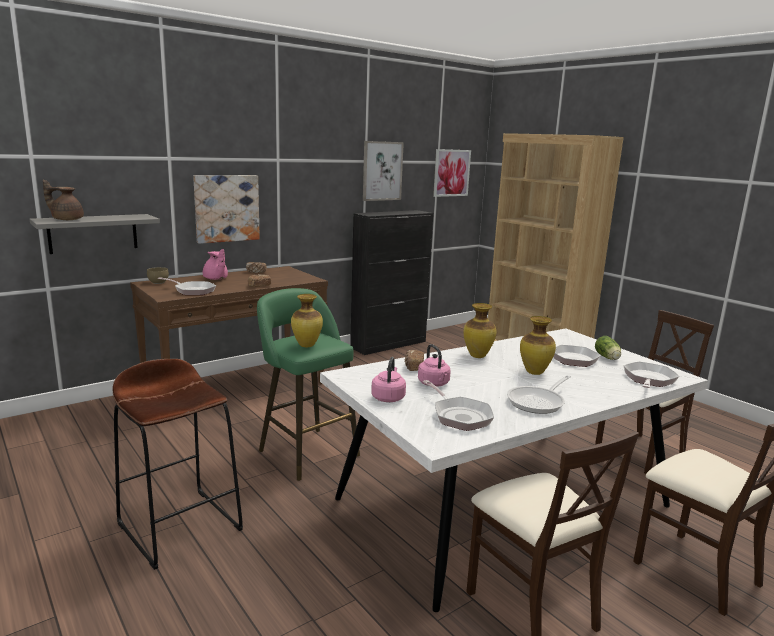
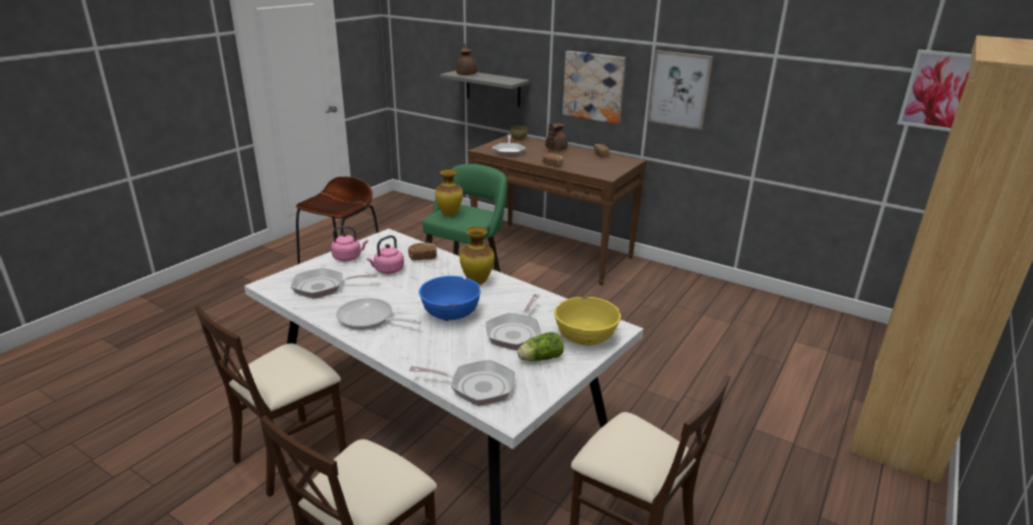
camera: 70 degrees right, 10 degrees up
pink teapot [203,249,228,280] -> brown teapot [545,123,568,151]
black cabinet [350,210,433,355] -> none
picture [363,141,404,201] -> picture moved to [648,50,714,130]
frying pan [422,380,494,431] -> frying pan turned 45 degrees clockwise [291,268,377,298]
vase [520,316,556,375] -> blue bowl [419,276,481,321]
none -> yellow bowl [554,297,621,346]

